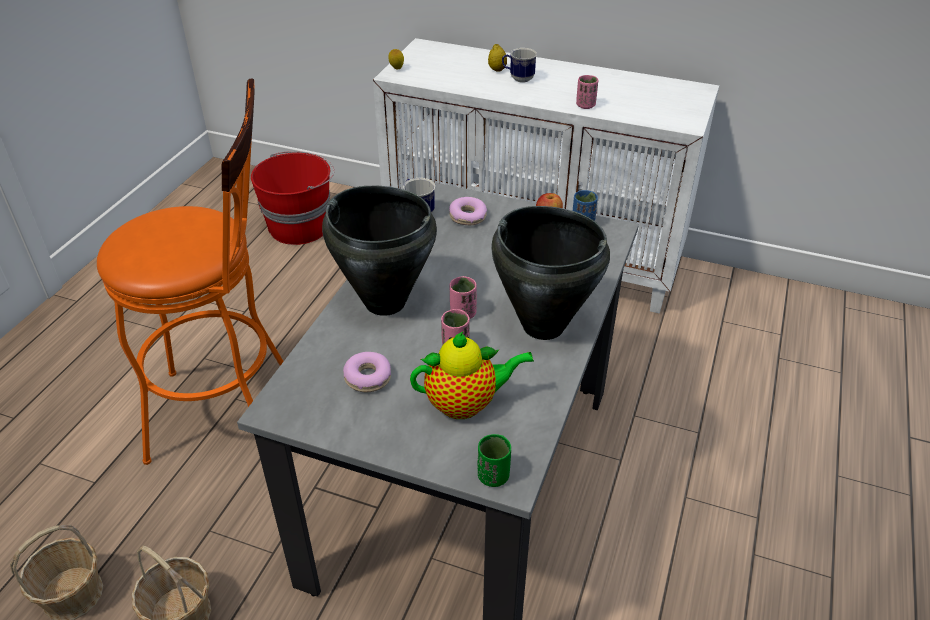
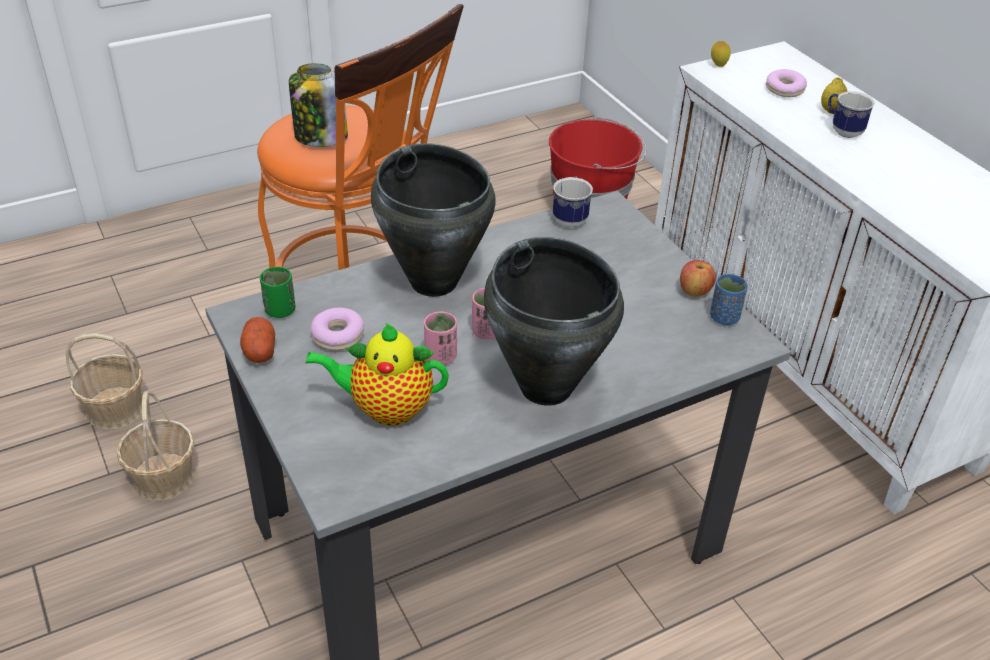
camera: 40 degrees right, 0 degrees up
teapot [410,332,534,419] -> teapot turned 150 degrees clockwise [306,323,449,425]
donut [449,197,487,225] -> donut moved to [766,69,807,97]
green cup [477,434,511,487] -> green cup moved to [260,267,296,318]
pink cup [576,75,598,109] -> none
none -> potato [240,317,275,363]
none -> jar [289,63,348,147]

